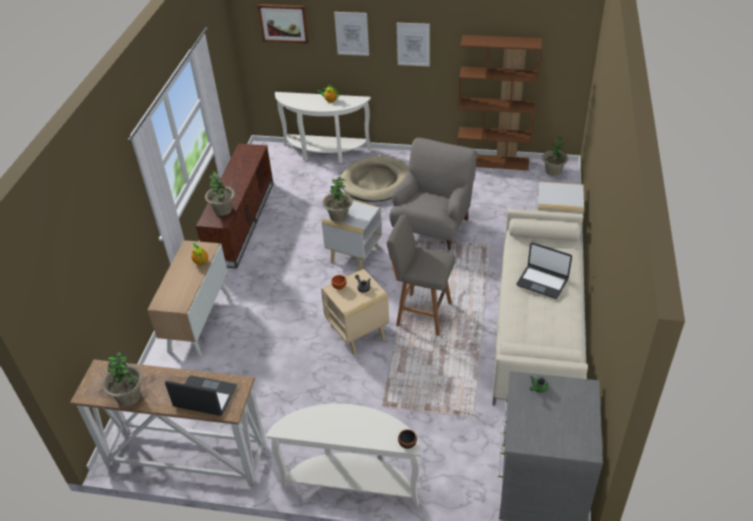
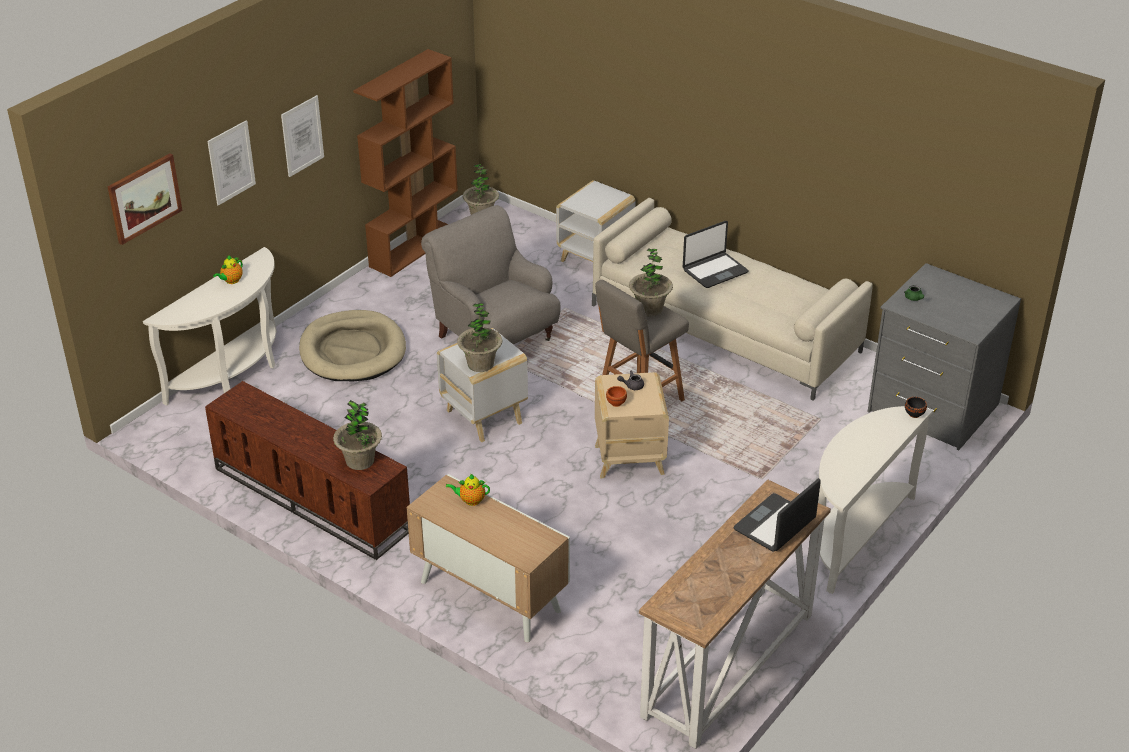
camera: 65 degrees left, 5 degrees down
potted plant [101,352,143,406] -> potted plant moved to [629,249,673,316]

